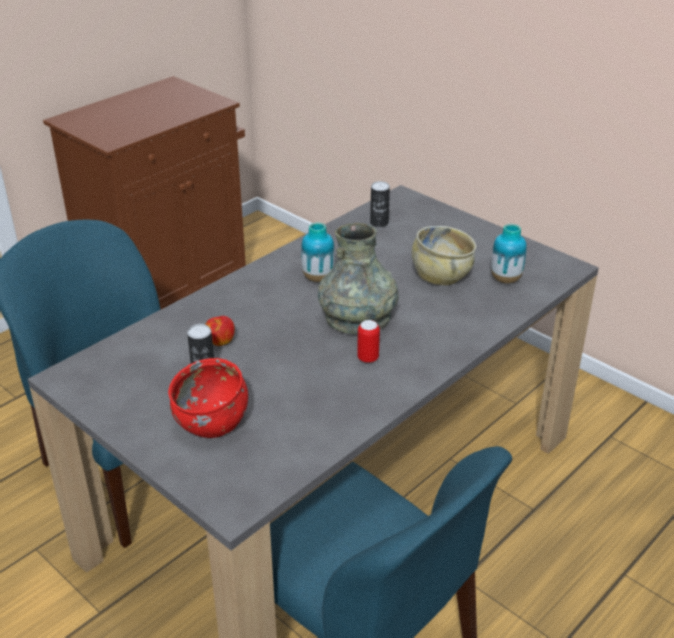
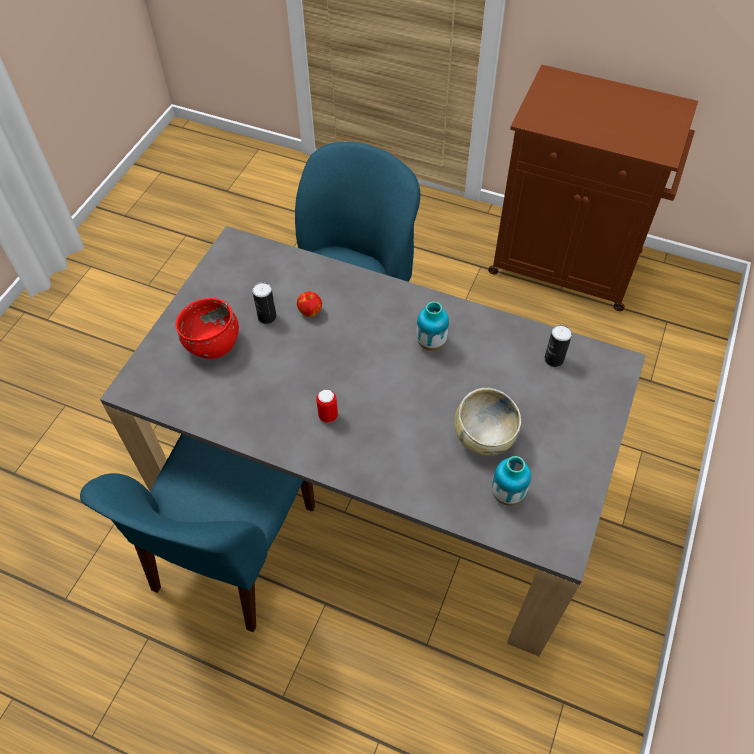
camera: 70 degrees right, 20 degrees up
grey vase [318,223,399,334] -> none

